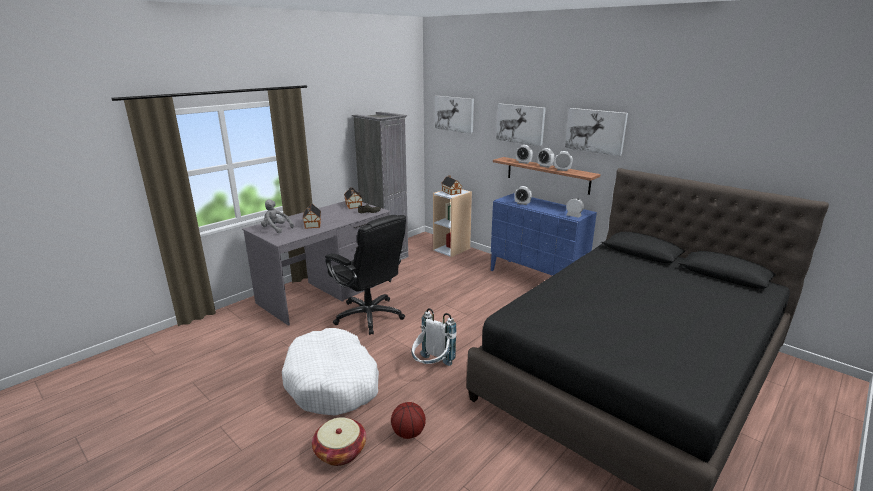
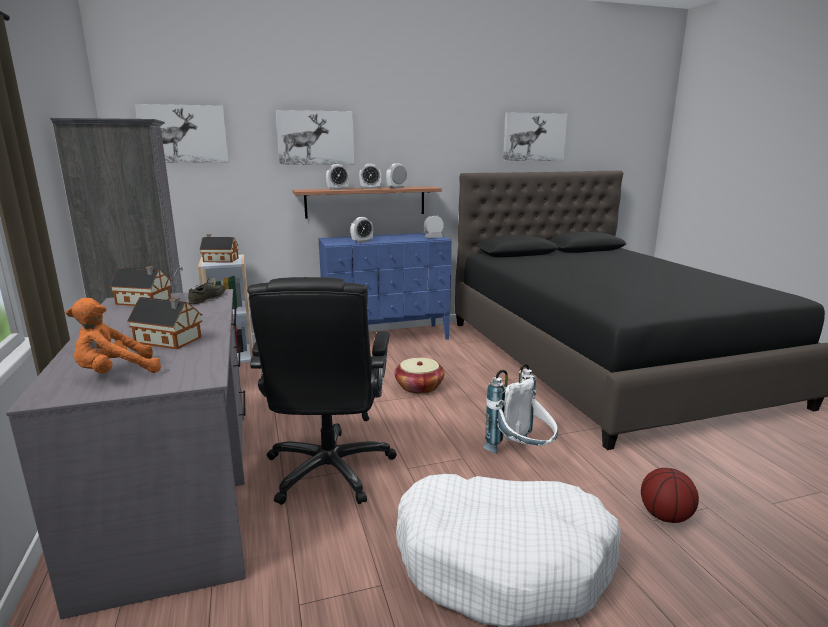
camera: 60 degrees left, 5 degrees down
grey plush toy [261,200,294,233] -> orange plush toy [65,298,161,373]
basket [312,417,366,466] -> basket moved to [394,358,445,394]
black office chair [325,215,406,335] -> black office chair turned 105 degrees clockwise [247,277,397,505]
picture [565,108,628,156] -> picture moved to [503,112,567,161]

